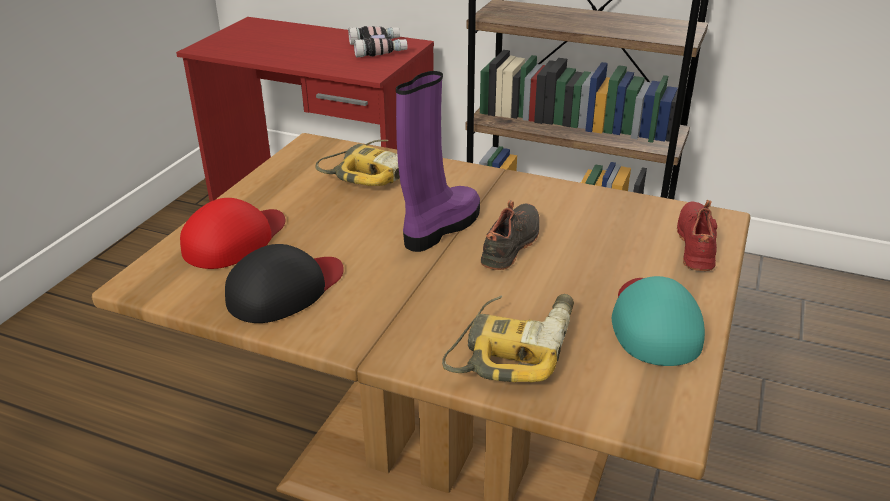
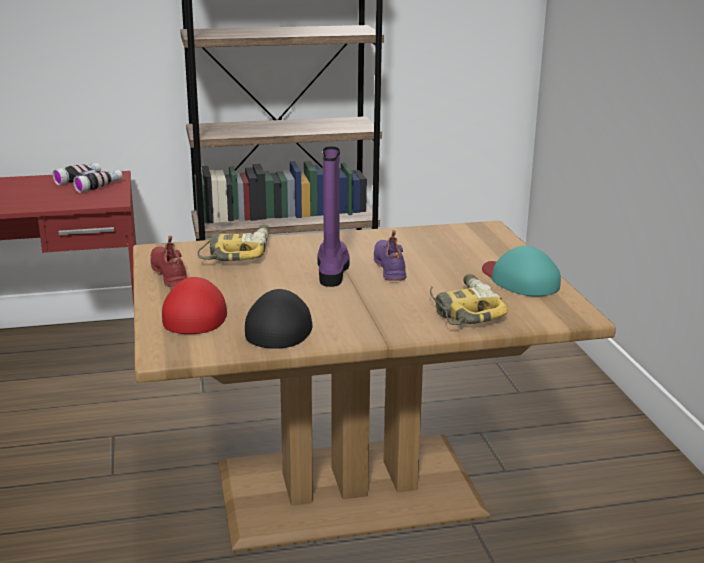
camera: 35 degrees left, 10 degrees down
black shoe [480,200,540,270] -> purple shoe [374,230,407,281]
red shoe [677,200,717,271] -> red shoe moved to [151,236,187,288]

